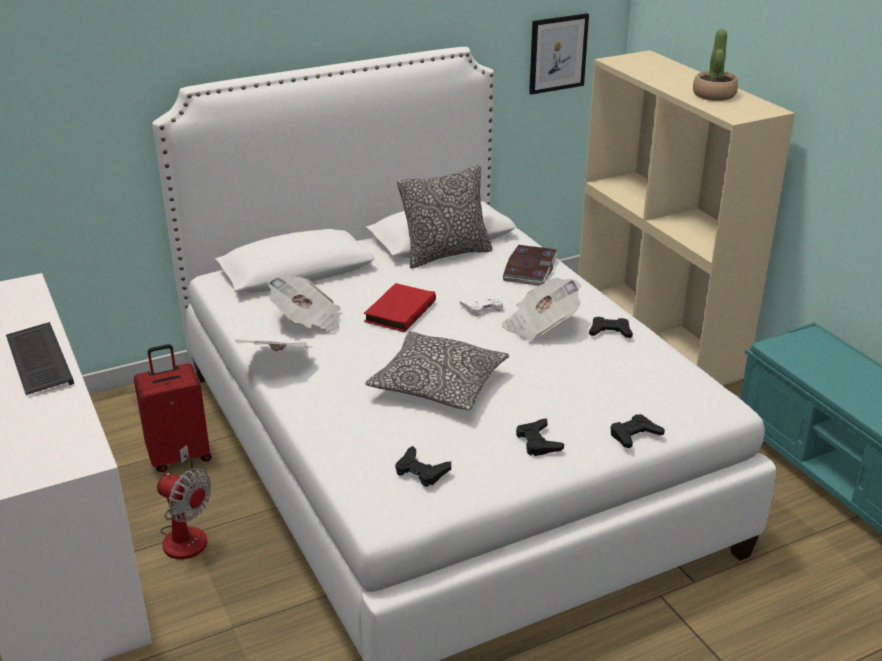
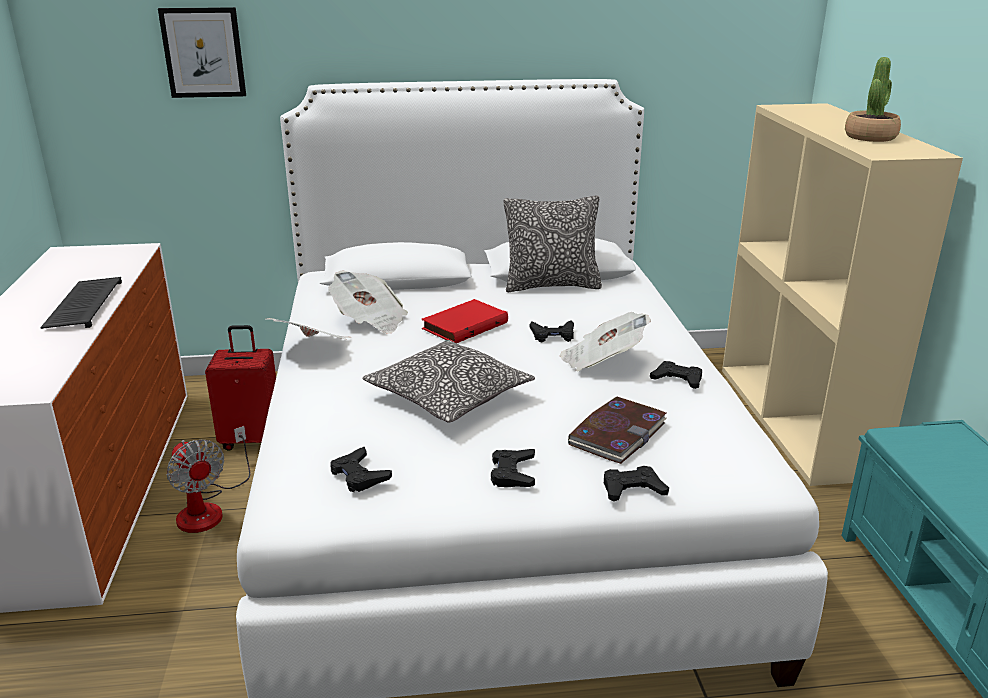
camera: 20 degrees right, 5 degrees down
white game controller [460,291,503,316] -> black game controller [530,320,574,342]
book [503,245,557,285] -> book moved to [568,397,667,464]
picture [529,13,589,95] -> picture moved to [158,7,246,98]

